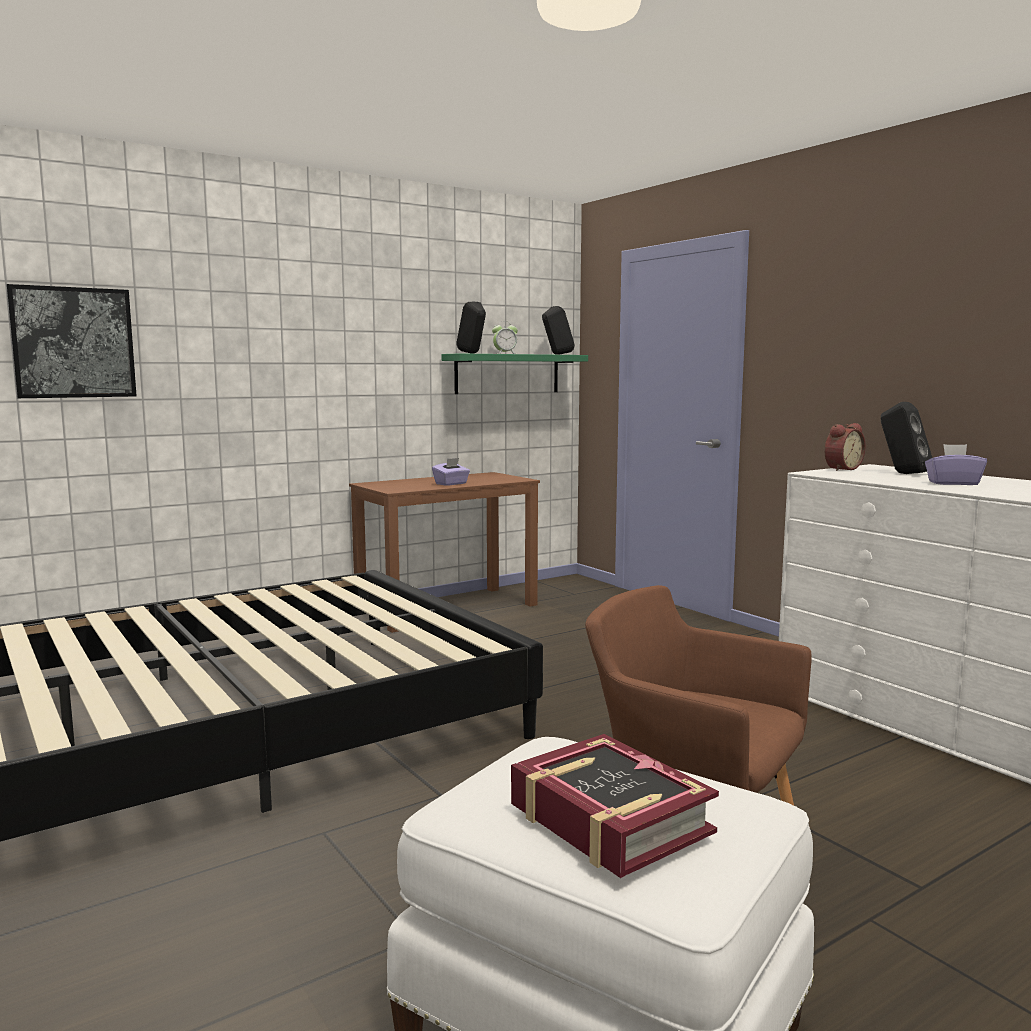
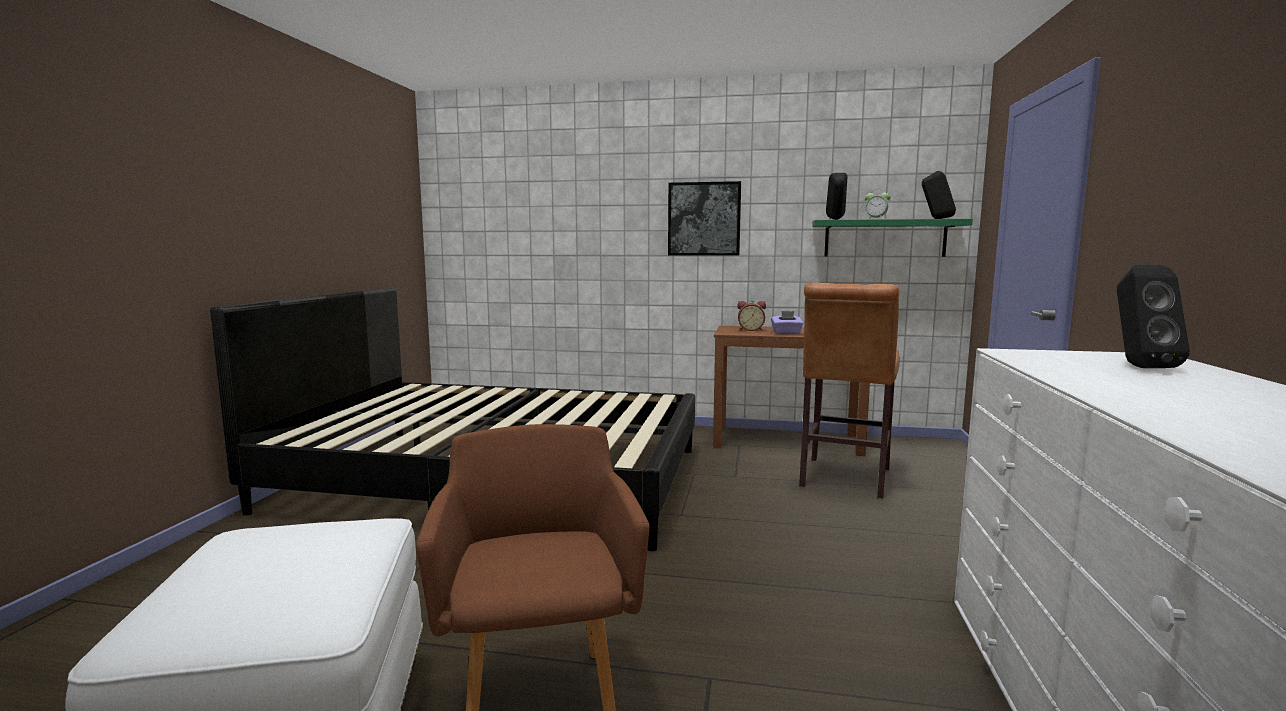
camera: 45 degrees right, 0 degrees up
picture [6,284,137,398] -> picture moved to [668,181,741,256]
book [511,734,719,878] -> none
alarm clock [825,423,866,471] -> alarm clock moved to [738,301,766,331]
purple tissue box [925,444,987,485] -> none
none -> brown stool [799,283,900,498]

